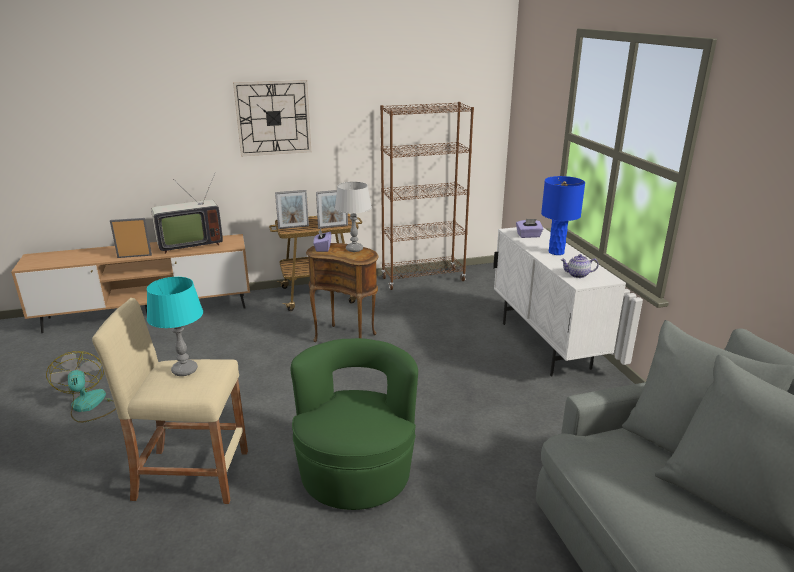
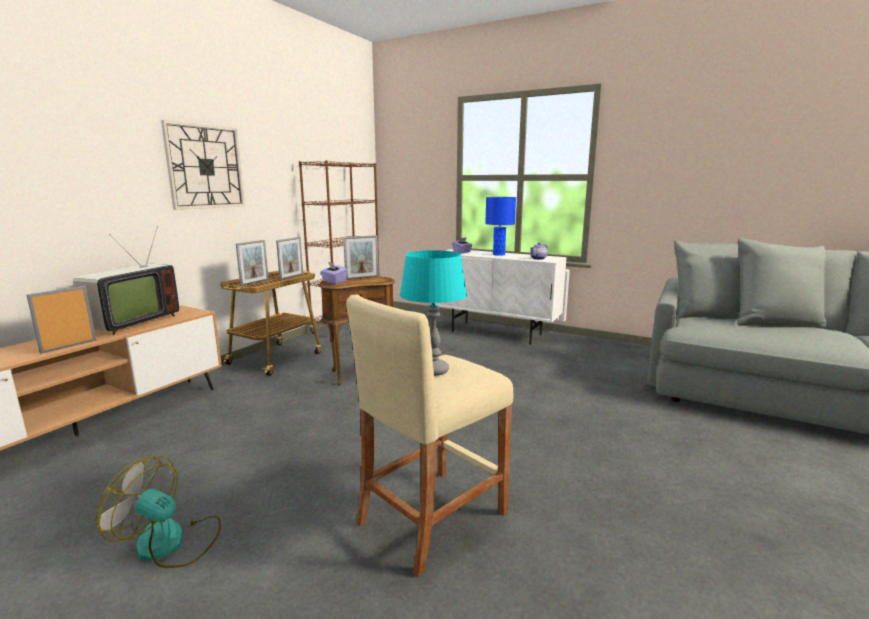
camera: 45 degrees left, 10 degrees down
green armchair [290,338,418,510] -> none
grey table lamp [335,182,372,252] -> picture frame [343,235,379,280]

